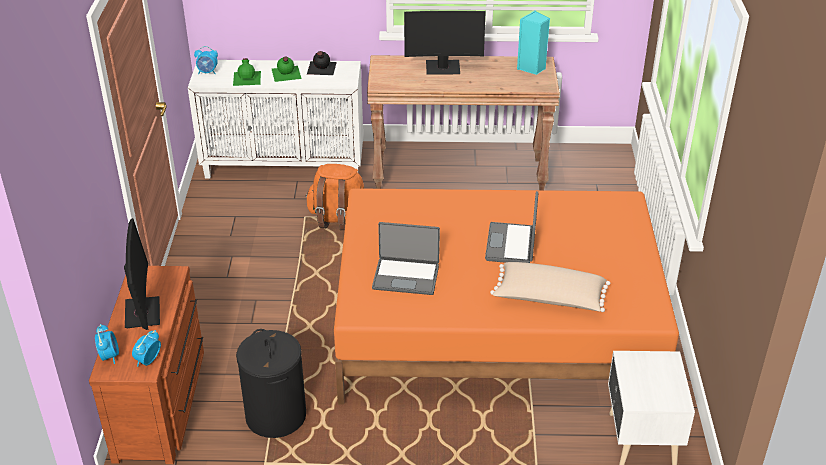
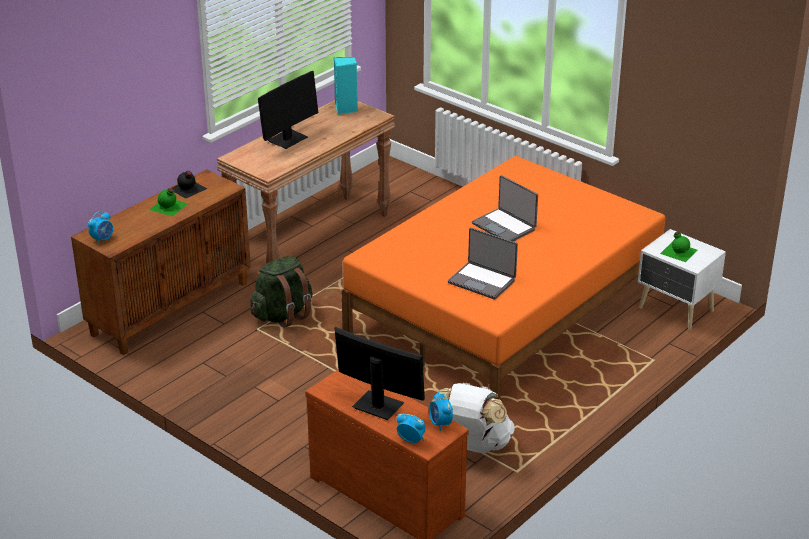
camera: 50 degrees left, 5 degrees down
white cabinet [188,60,363,178] -> brown cabinet [71,169,251,355]
green bottle [233,58,261,86] -> green bottle moved to [660,232,697,262]
black laundry basket [236,329,306,438] -> white backpack [432,382,515,454]
orange backpack [305,164,365,230] -> green backpack [250,256,313,328]
laptop [372,222,440,295] -> laptop turned 75 degrees clockwise [448,228,518,300]
beige pillow [490,262,610,312] -> none

